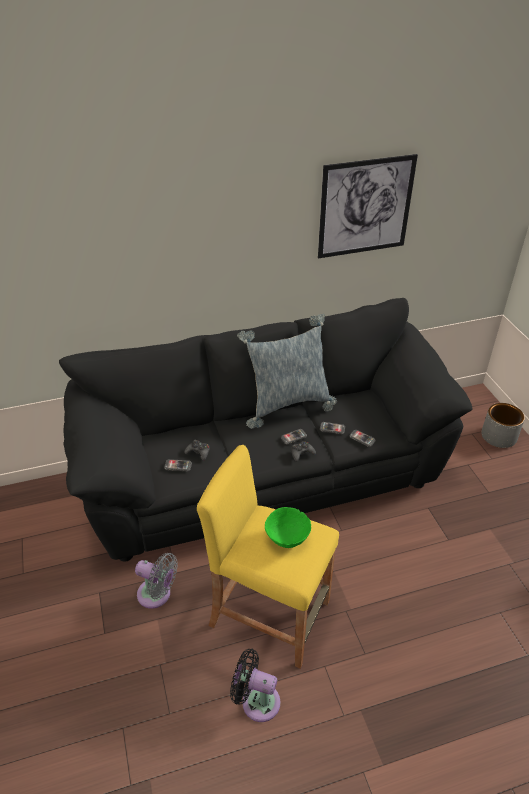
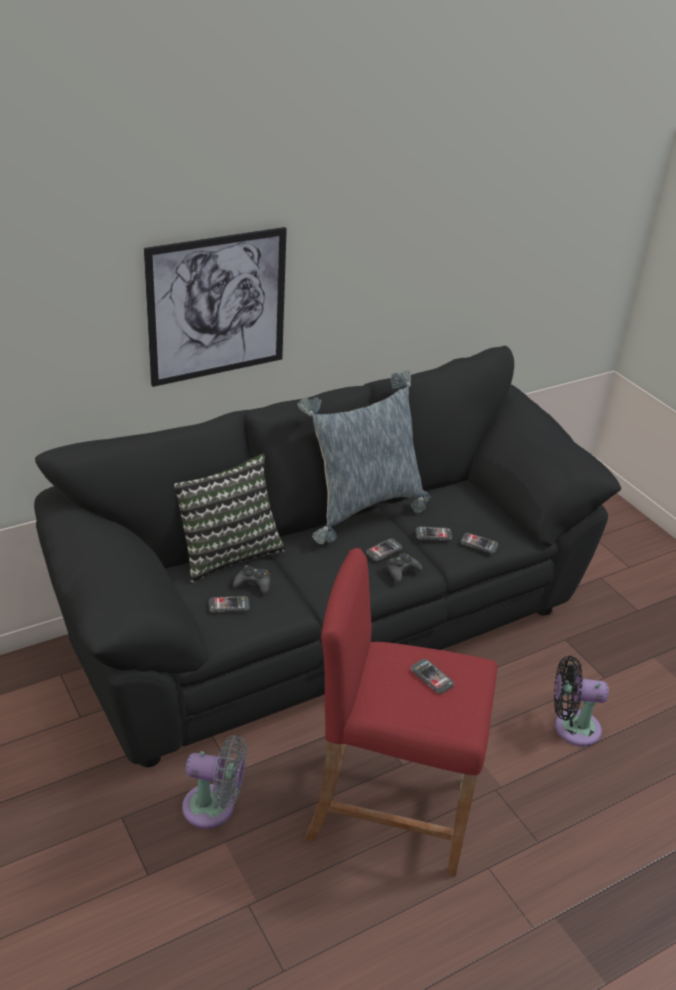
camera: 15 degrees left, 5 degrees down
yellow stool [197,445,339,669] -> red stool [305,548,498,877]
black fan [230,649,280,722] -> black fan moved to [554,656,609,747]
green bowl [265,507,311,548] -> phone [411,659,454,694]
picture [318,154,418,258] -> picture moved to [144,227,287,387]
grey planter [481,403,525,448] -> none
none -> pillow [174,453,286,583]

